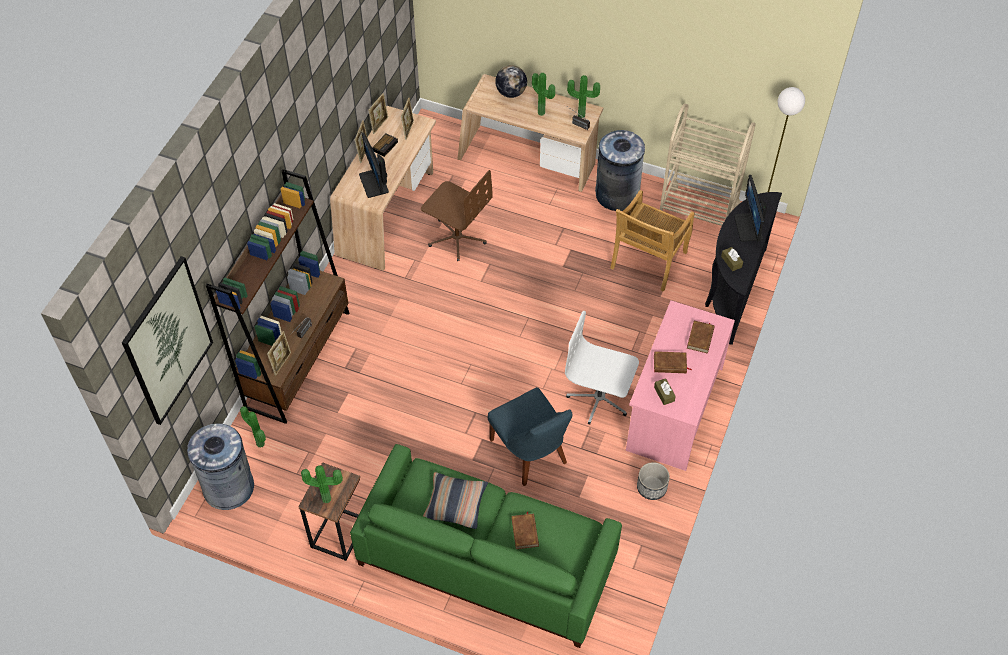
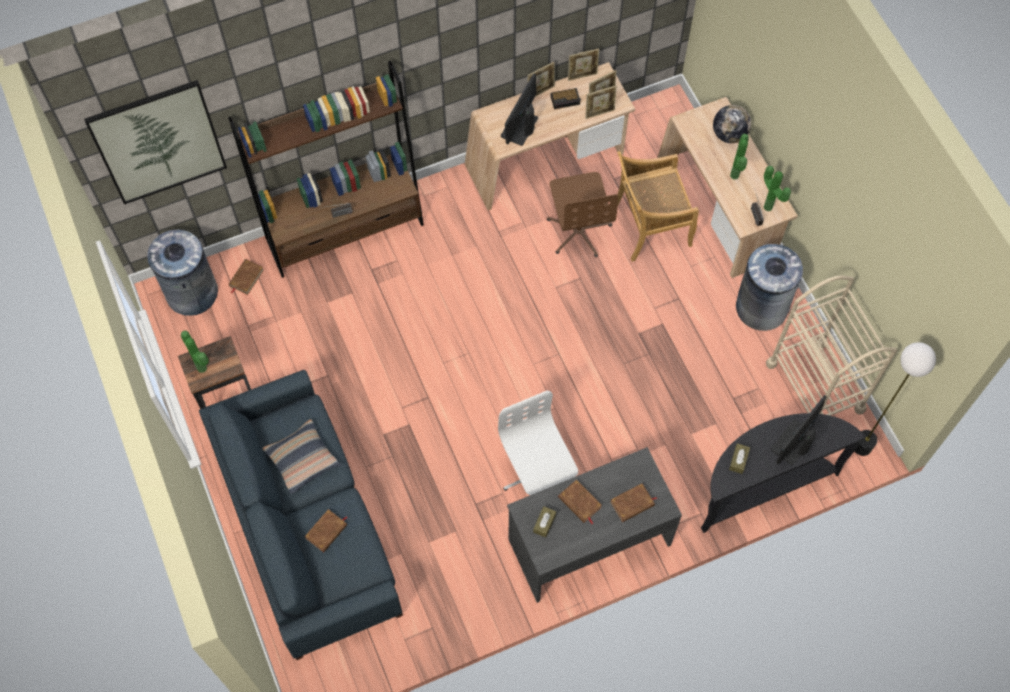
camera: 45 degrees right, 10 degrees up
potted plant [240,406,266,448] -> brown book [229,259,264,295]
picture frame [267,331,291,375] -> picture frame moved to [585,85,617,119]
green sofa [350,444,622,648] -> blue sofa [199,370,403,660]
blue chair [488,387,572,486] -> none
beige chair [610,190,694,292] -> beige chair moved to [617,151,699,262]
pink desk [626,300,735,471] -> grey desk [507,447,682,603]
planter [637,462,670,500] -> none

